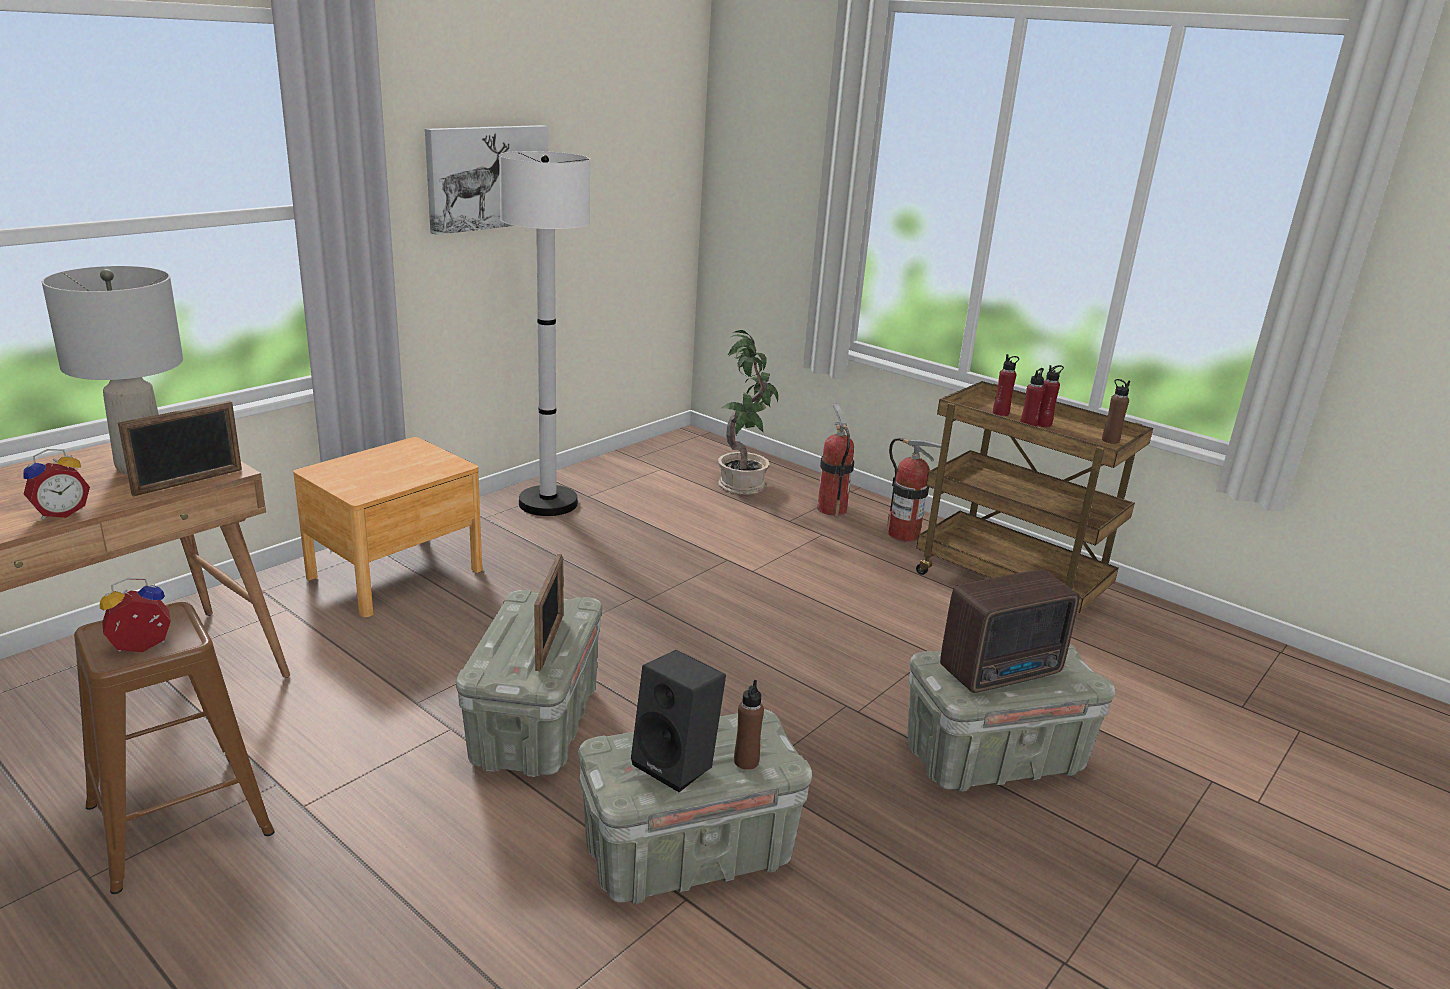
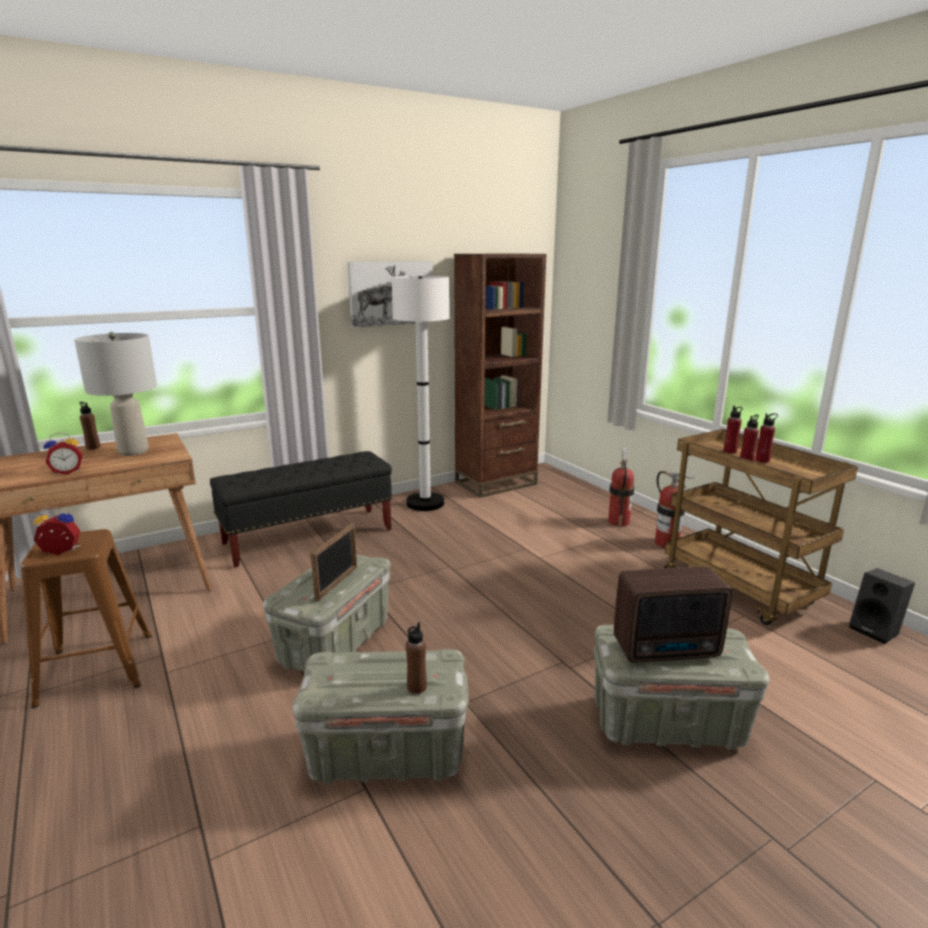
camera: 20 degrees right, 5 degrees down
picture frame [118,401,242,497] -> none
brown nightstand [293,437,482,617] -> black bench [210,451,392,568]
black speaker [631,650,726,792] -> black speaker moved to [849,568,915,644]
potted plant [718,330,778,494] -> none
brown bottle [1102,379,1130,444] -> brown bottle moved to [79,402,100,450]
none -> brown bookcase [454,253,547,498]

